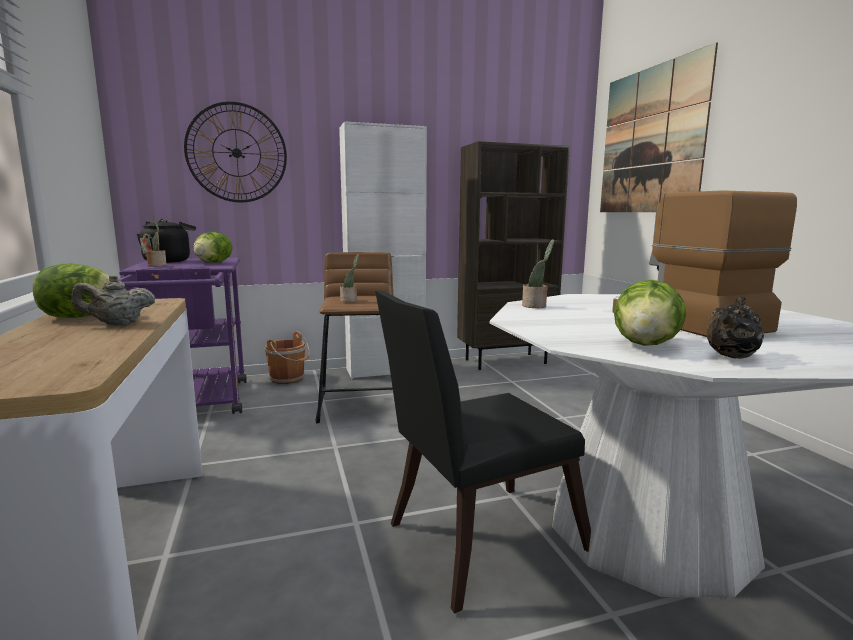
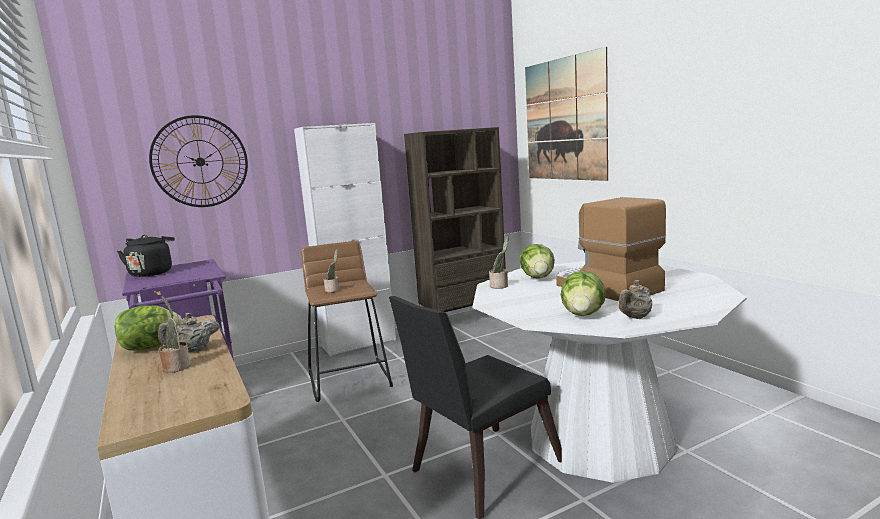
camera: 10 degrees left, 0 degrees up
potted plant [146,217,167,266] -> potted plant moved to [158,296,191,373]
lettuce [193,232,232,263] -> lettuce moved to [520,244,555,279]
brown bucket [265,331,310,384] -> none
black teapot [706,297,764,359] -> beige teapot [619,280,652,319]

